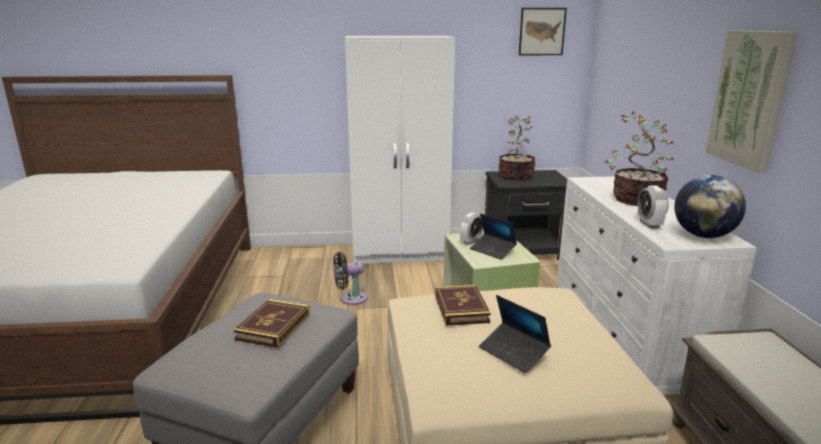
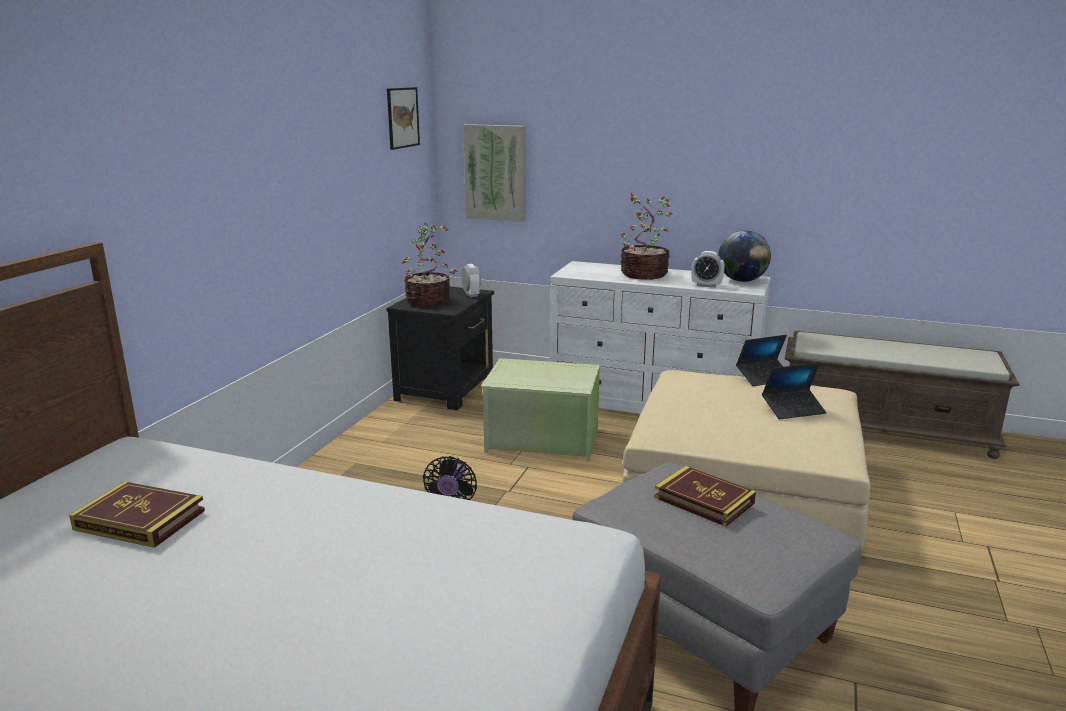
camera: 65 degrees left, 0 degrees up
white wardrobe [345,36,455,264] -> none
book [435,285,491,326] -> book moved to [69,481,205,548]
alarm clock [460,212,483,245] -> alarm clock moved to [461,264,481,297]
laptop [470,214,517,260] -> laptop moved to [736,335,787,386]
picture [706,30,798,173] -> picture moved to [463,124,526,222]

